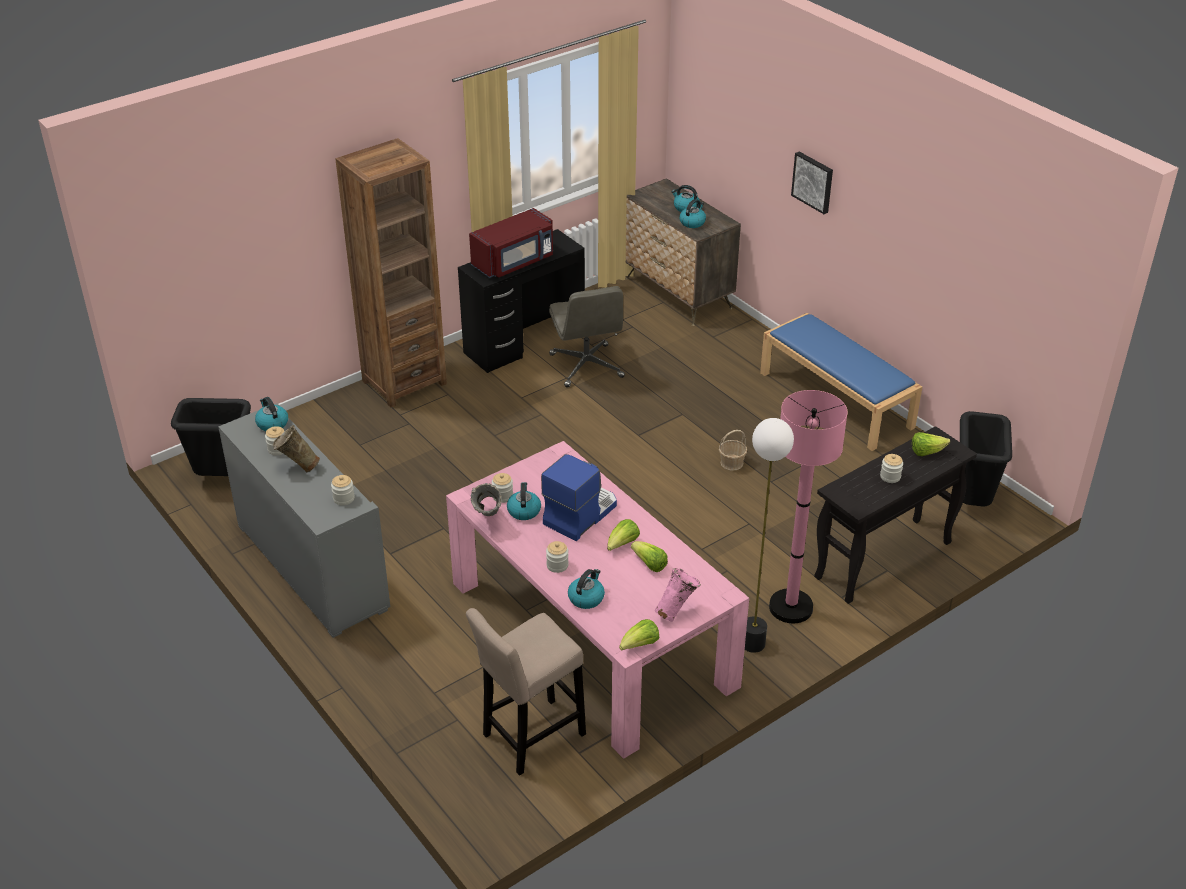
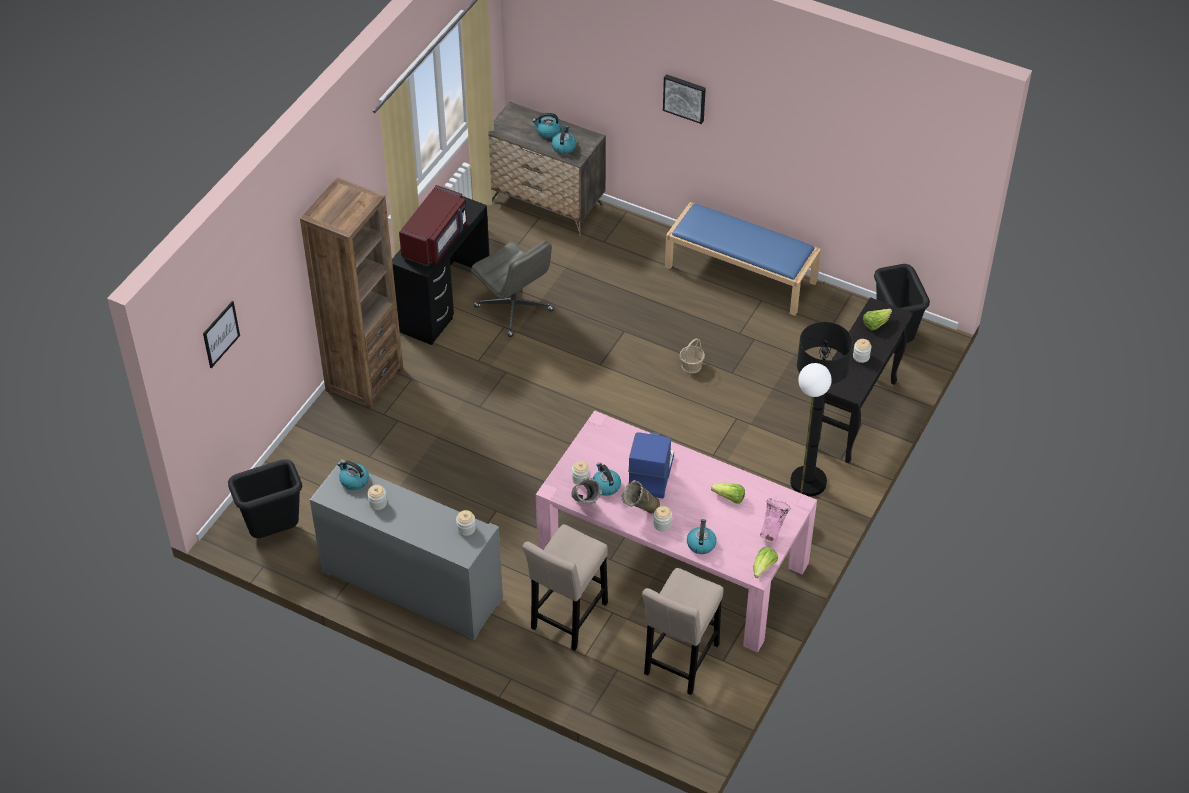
camera: 25 degrees left, 10 degrees up
beige vase [273,425,320,472] -> beige vase moved to [622,480,660,514]
lettuce [607,519,640,551] -> none
pink floor lamp [769,390,847,623] -> black floor lamp [790,322,853,497]
none -> picture [203,301,240,368]
none -> beige stool [522,524,608,651]

